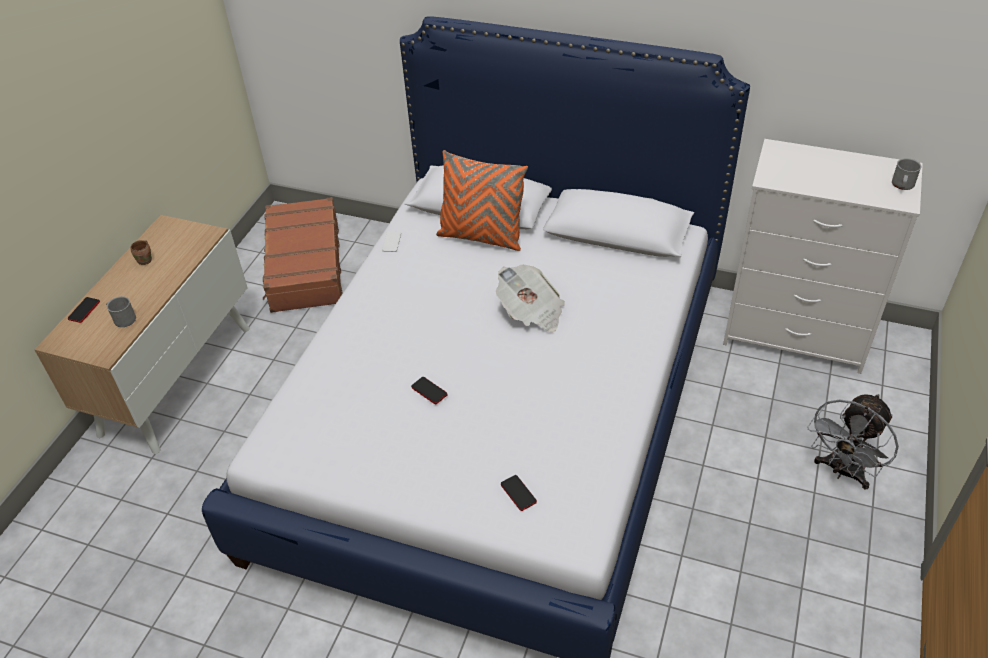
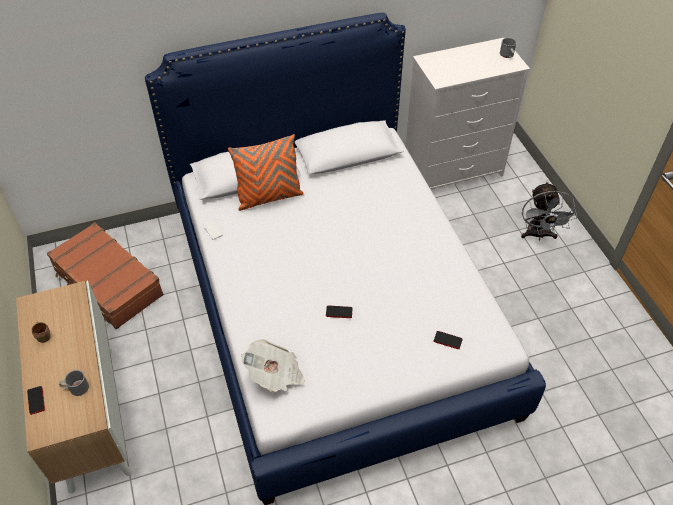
camera: 40 degrees left, 5 degrees up
newspaper [496,265,565,332] -> newspaper moved to [241,339,305,393]

